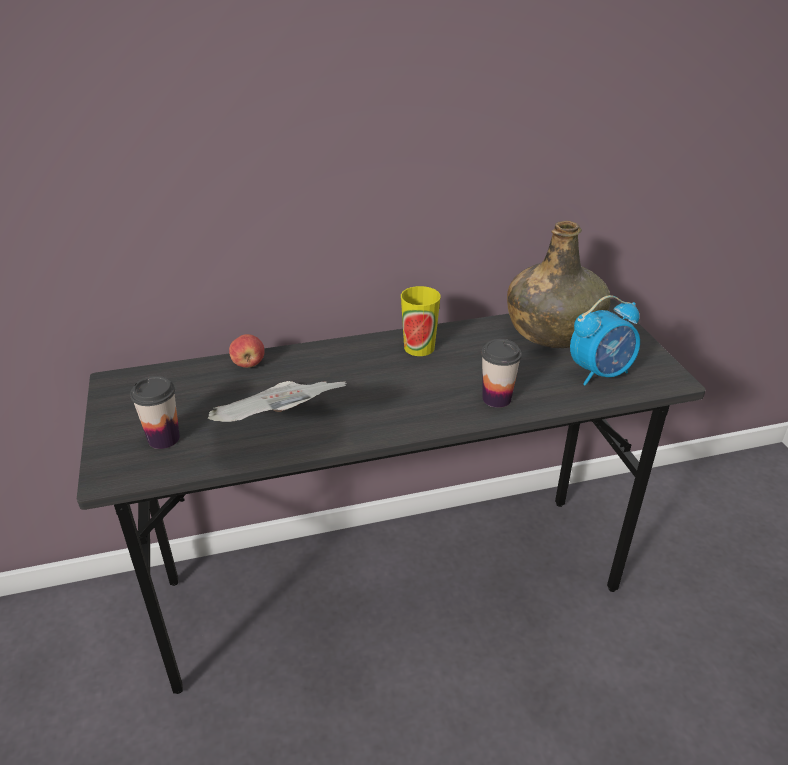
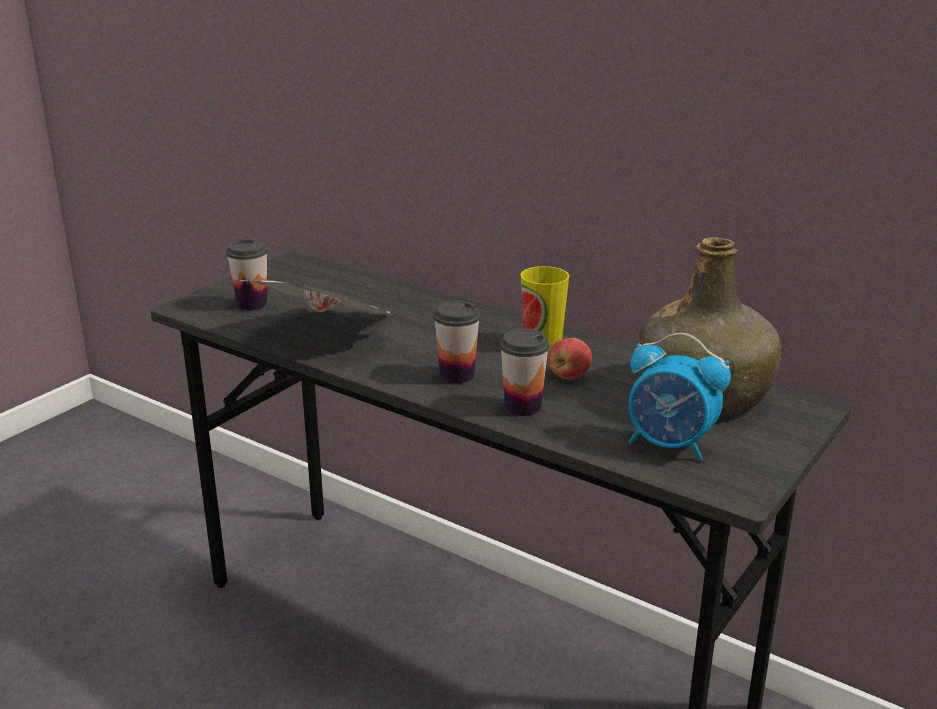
camera: 50 degrees right, 10 degrees down
apple [229,334,265,368] -> apple moved to [548,338,592,380]
none -> cup [433,301,480,383]

